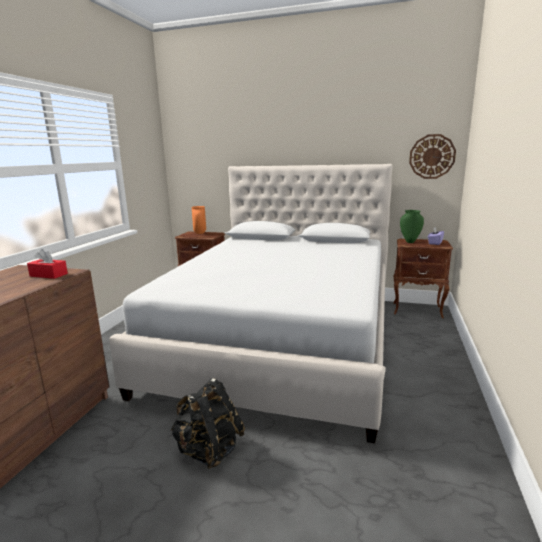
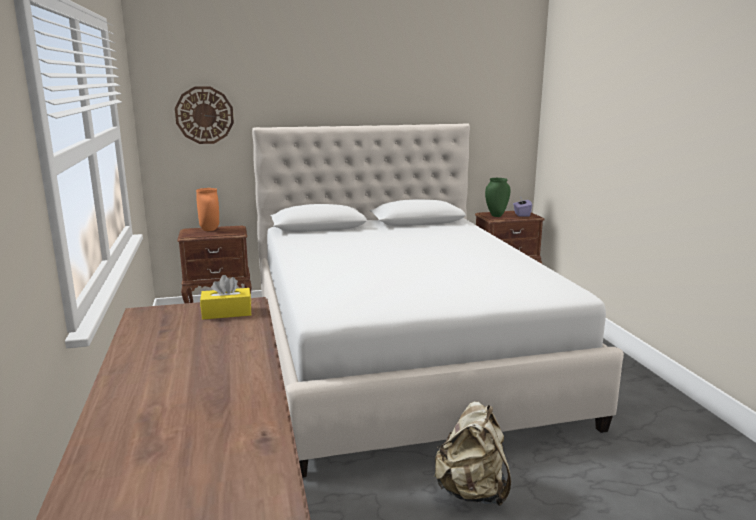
camera: 30 degrees left, 0 degrees up
red tissue box [27,249,68,279] -> yellow tissue box [200,275,251,319]
black backpack [171,378,245,469] -> beige backpack [434,401,511,506]
wall clock [409,134,456,179] -> wall clock moved to [175,86,234,144]

